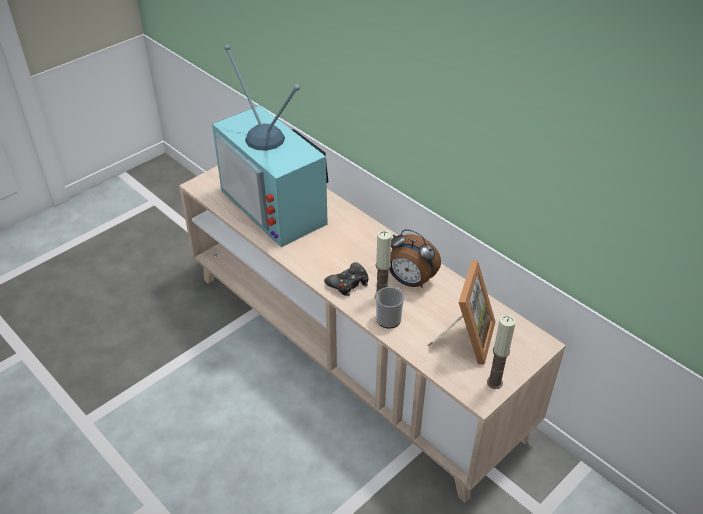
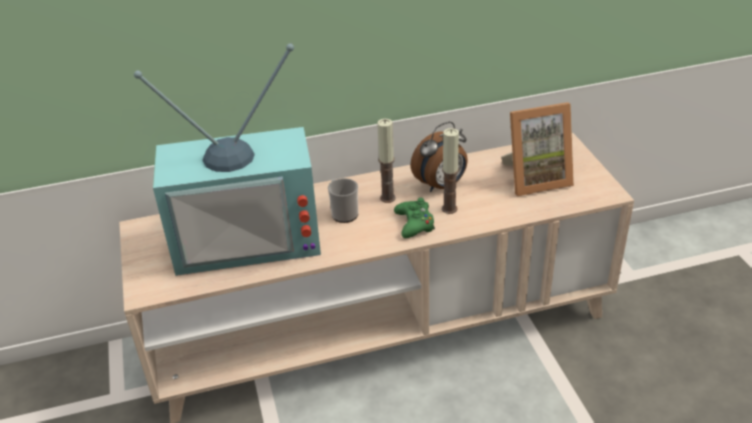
camera: 60 degrees left, 5 degrees down
black game controller [324,262,368,296] -> green game controller [394,198,435,238]
mug [376,287,404,329] -> mug moved to [328,178,359,223]
picture frame [427,260,496,365] -> picture frame turned 120 degrees clockwise [501,102,574,196]
candle [487,315,516,389] -> candle moved to [377,119,396,203]

